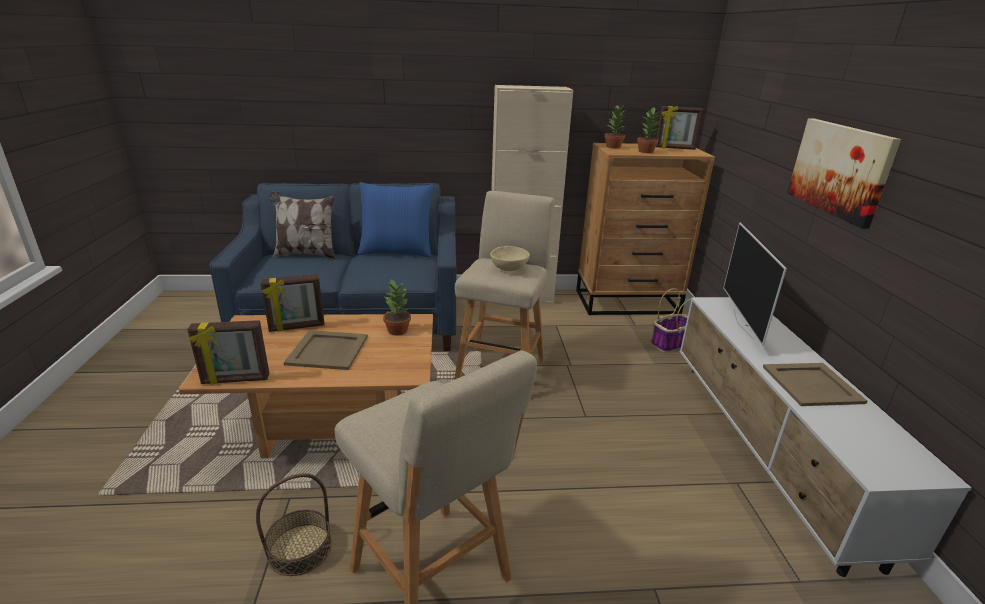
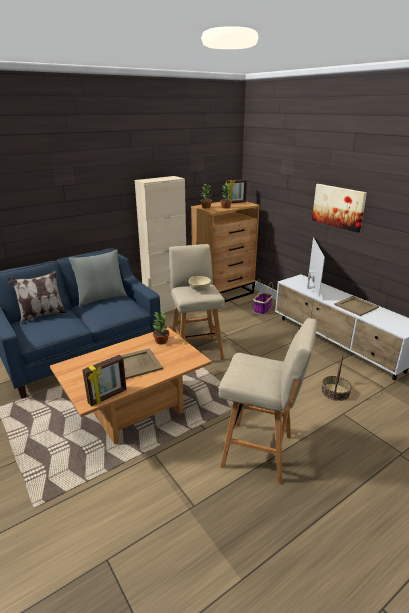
camera: 30 degrees left, 0 degrees up
basket [256,473,332,576] -> basket moved to [321,354,352,401]
picture frame [261,274,325,332] -> none
blue pillow [358,182,433,258] -> grey pillow [69,249,127,306]
television [723,222,787,346] -> television turned 150 degrees counterclockwise [307,237,325,296]

